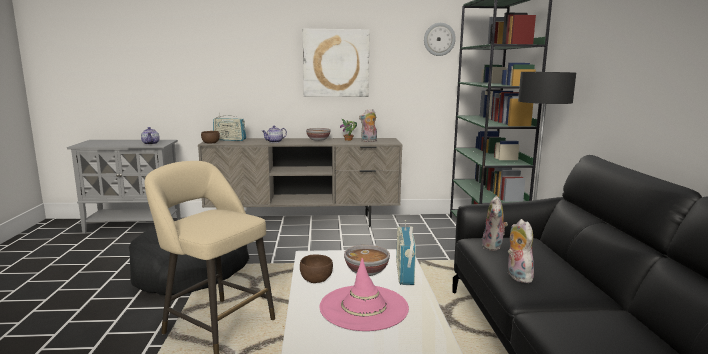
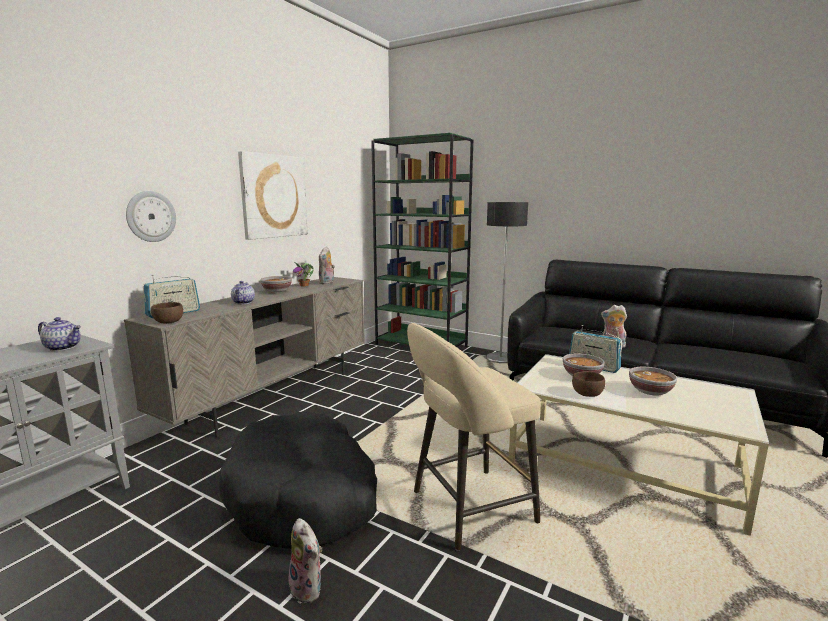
camera: 55 degrees left, 0 degrees up
pink hat [319,258,409,331] -> bowl [629,367,677,396]
wall clock [424,23,456,56] -> wall clock moved to [126,191,176,242]
plush toy [482,196,508,251] -> plush toy moved to [289,518,322,604]

